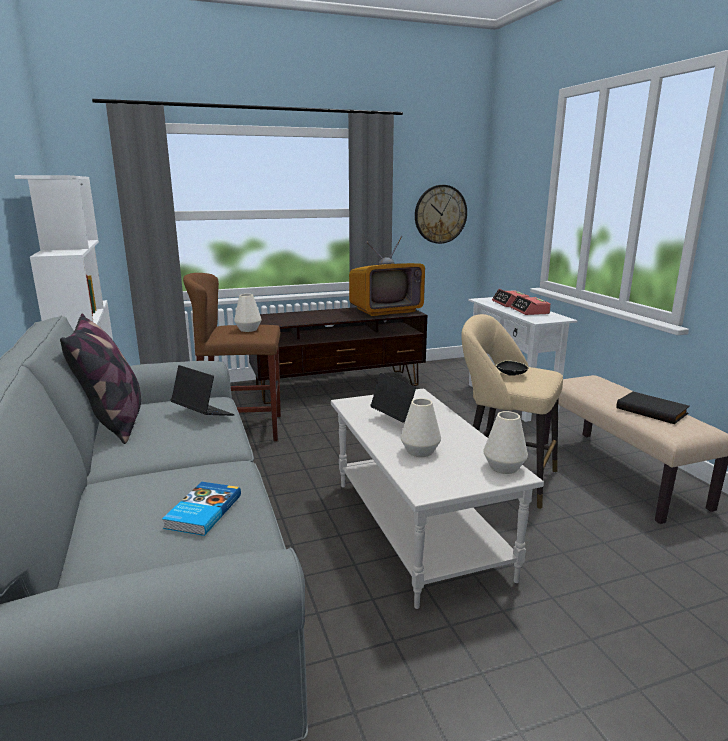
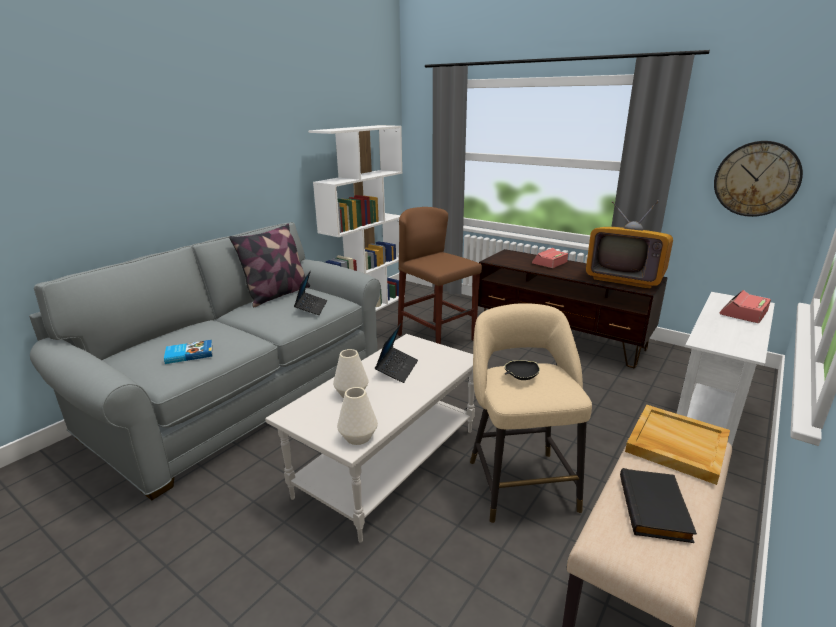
camera: 55 degrees right, 5 degrees up
white vase [234,294,262,332] -> none
alarm clock [510,295,551,315] -> alarm clock moved to [532,248,568,268]
none -> beige tray [625,405,730,485]

